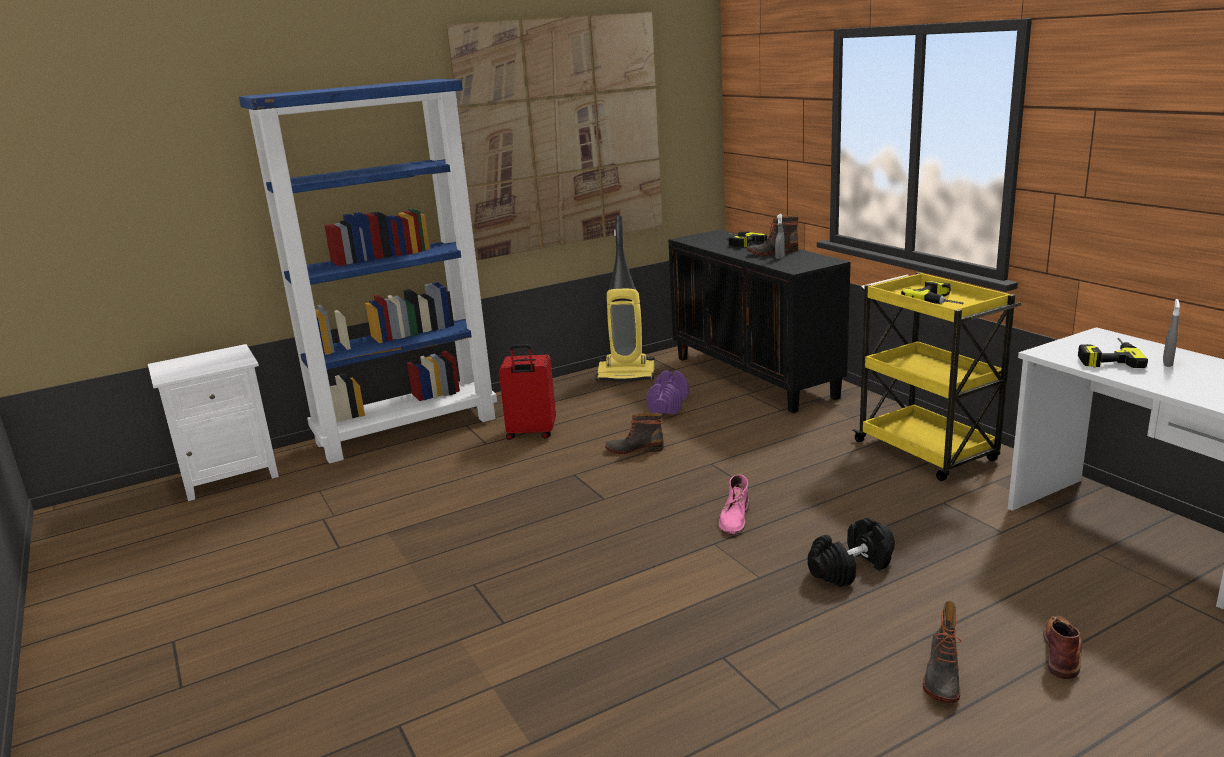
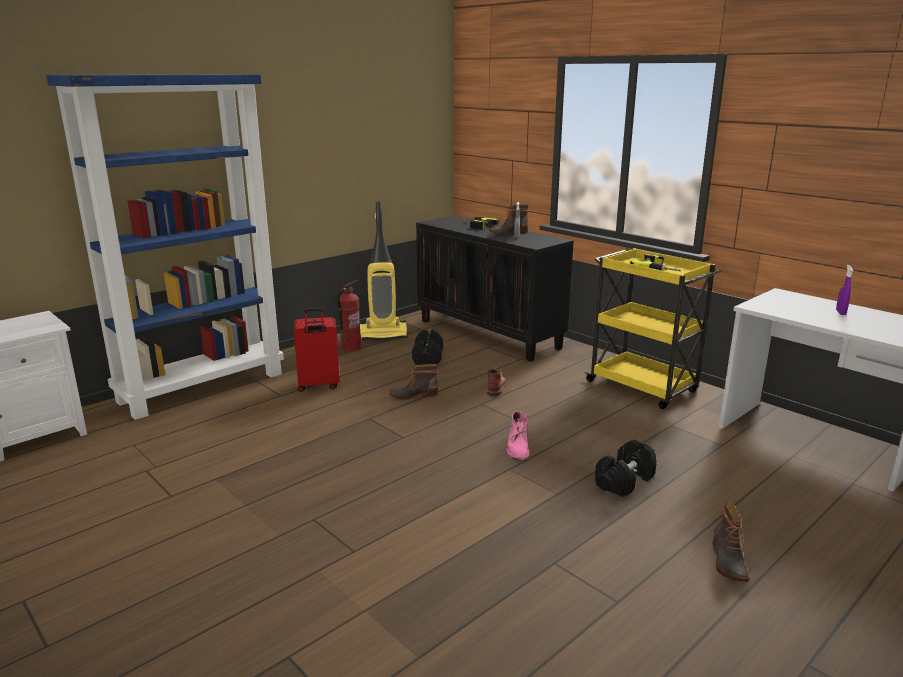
camera: 15 degrees left, 0 degrees up
picture [446,12,662,261] -> none
purple dumbbell [646,370,689,414] -> black dumbbell [412,329,443,365]
brown boot [1043,616,1083,679] -> brown boot moved to [487,368,506,396]
power drill [1078,338,1148,368] -> none
grey spray bottle [1163,299,1180,367] -> purple spray bottle [836,265,853,315]
none -> fire extinguisher [337,280,361,352]

